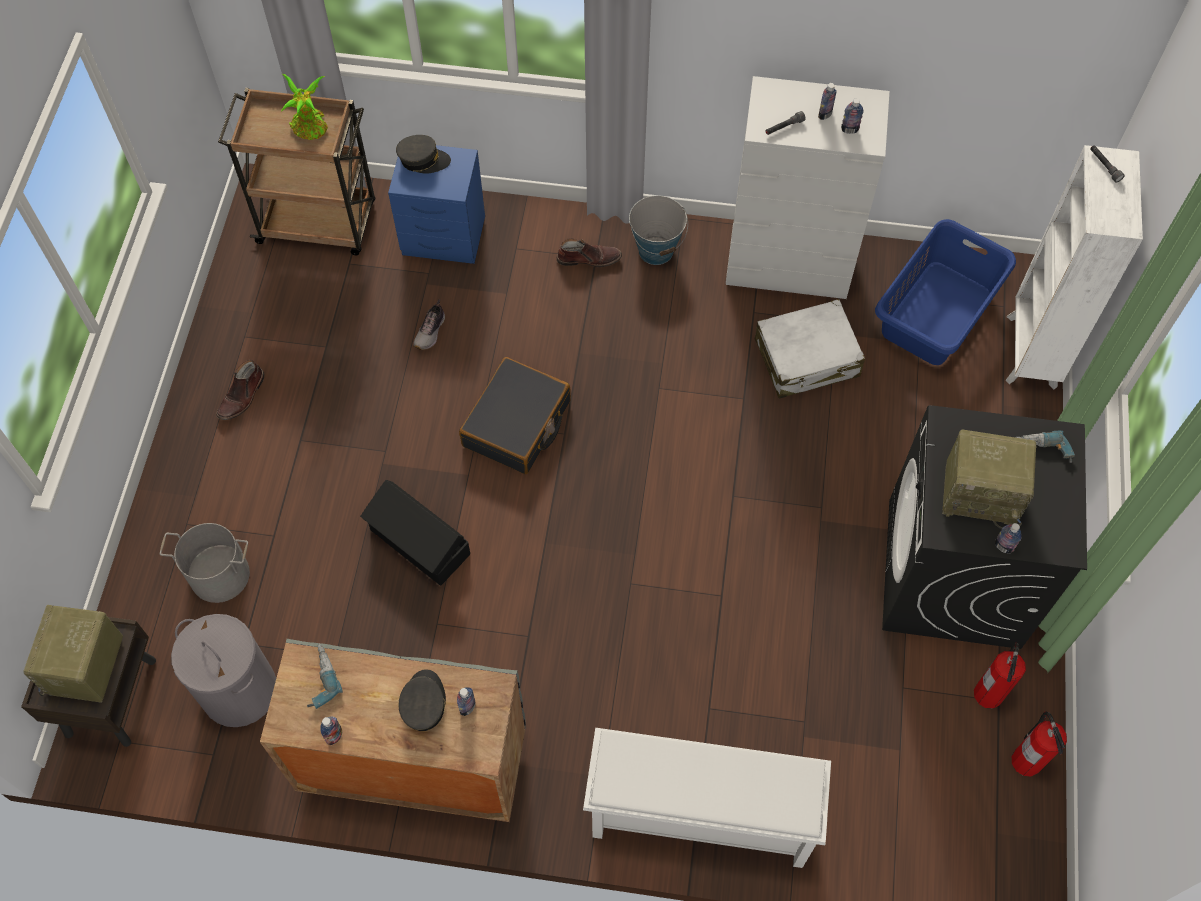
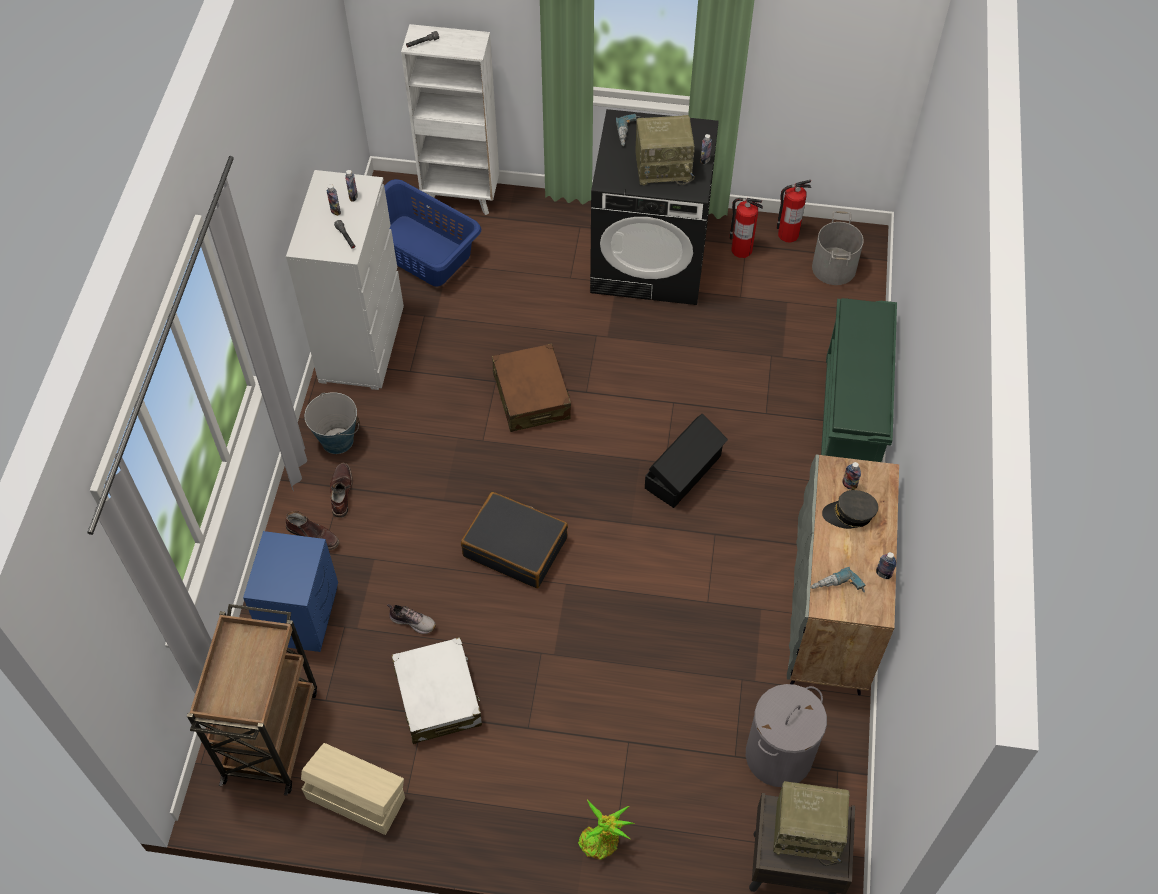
camera: 90 degrees left, 5 degrees down
grey bucket [160,523,250,603] -> grey bucket moved to [812,211,864,285]
brown boot [216,360,265,420] -> brown boot moved to [286,511,339,550]
potted plant [281,74,328,140] -> potted plant moved to [578,799,635,860]
black storage box [360,480,470,586] -> black storage box moved to [645,414,728,508]
grey cap [396,135,451,174] -> none
white shoe rack [583,728,831,868] -> green shoe rack [821,298,897,462]
white suitcase [755,299,865,399] -> white suitcase moved to [392,637,482,744]
radio [942,429,1036,529] -> radio turned 75 degrees clockwise [635,115,695,186]
none -> beige storage box [301,743,405,835]
none -> brown suitcase [492,343,571,432]

